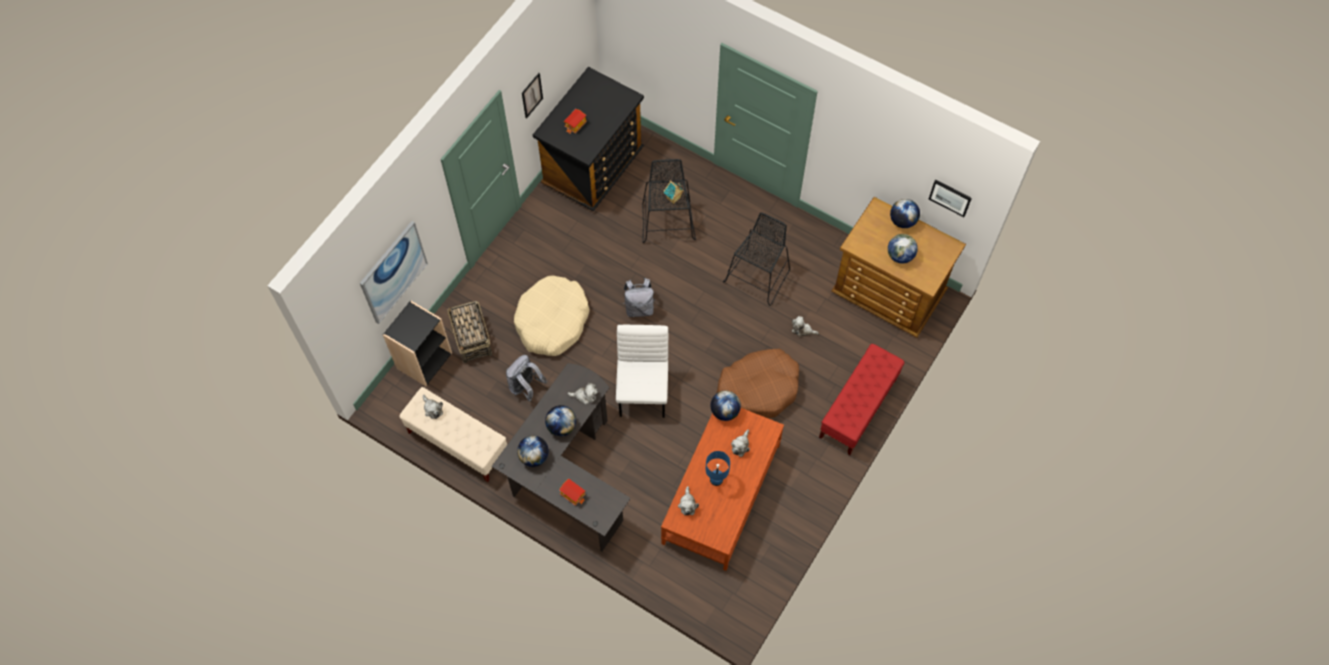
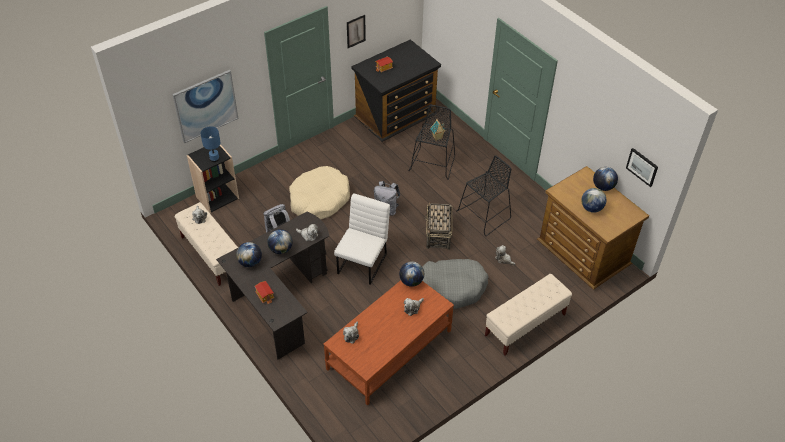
camera: 20 degrees right, 15 degrees down
basket [447,301,492,363] -> basket moved to [425,202,453,250]
blue table lamp [706,451,730,486] -> blue table lamp moved to [201,126,221,162]
brown dog bed [716,349,799,419] -> grey dog bed [422,259,488,309]
red bench [819,344,904,455] -> beige bench [485,274,572,356]

